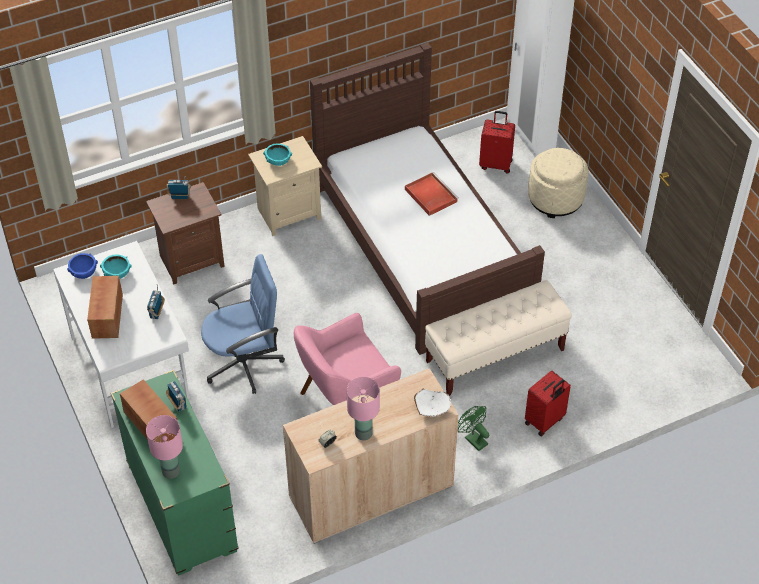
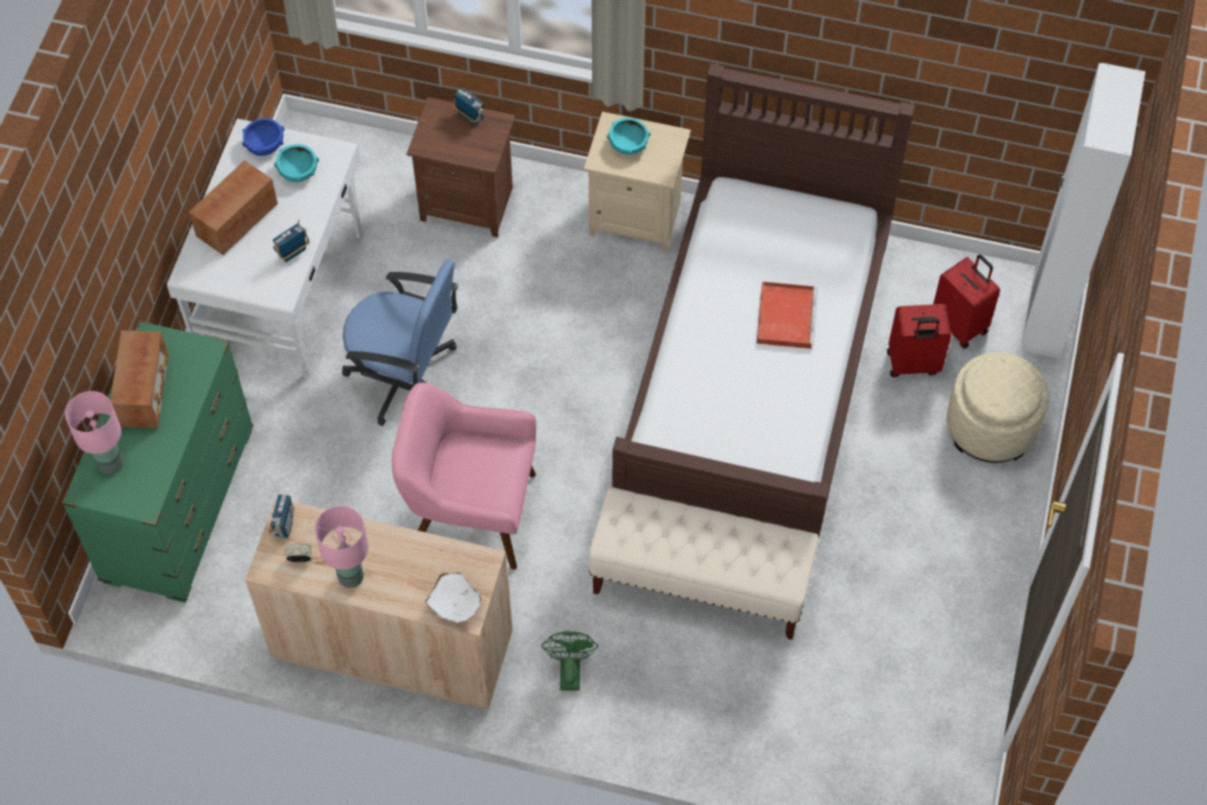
camera: 40 degrees right, 10 degrees up
radio [166,381,187,412] -> radio moved to [269,494,294,538]
red suitcase [525,371,571,437] -> red suitcase moved to [887,304,951,378]

